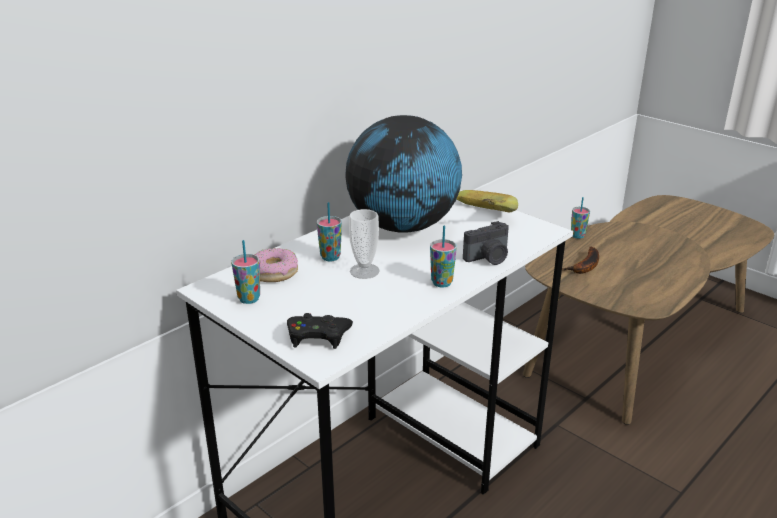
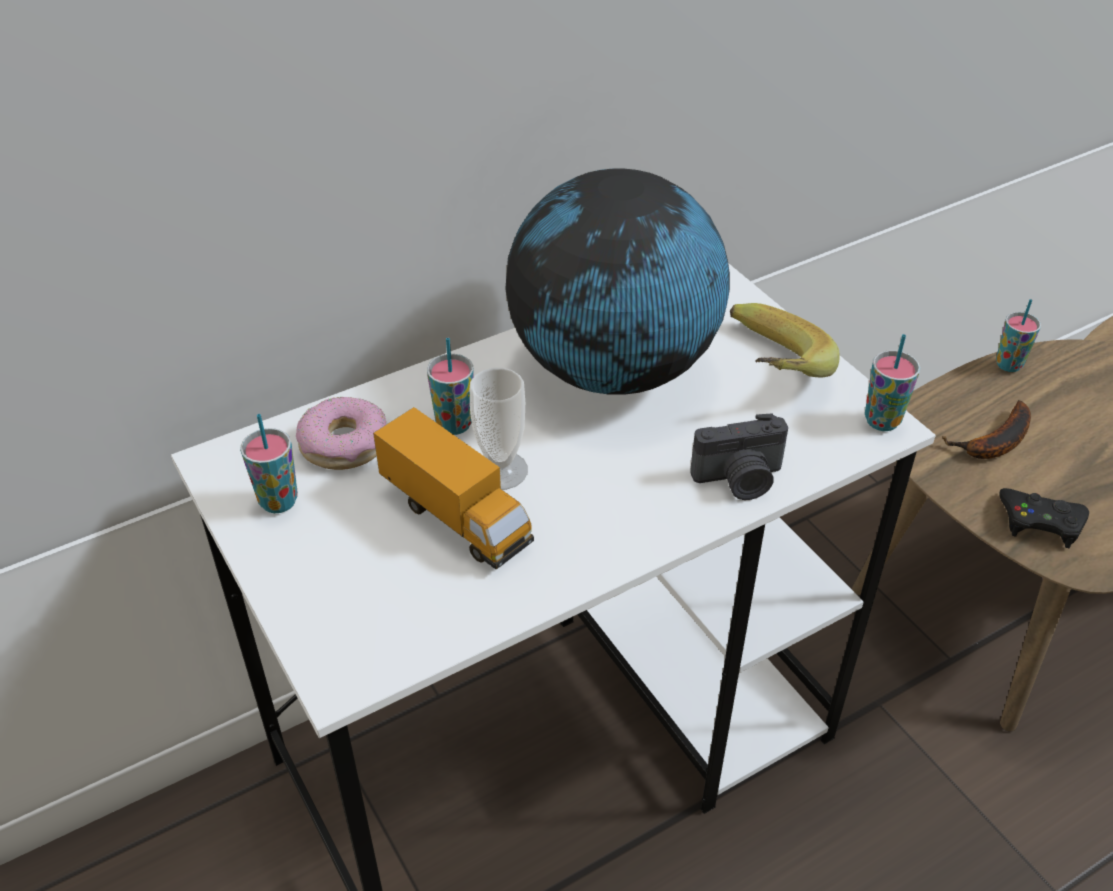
camera: 15 degrees right, 15 degrees up
black game controller [287,313,353,349] -> black game controller moved to [999,488,1089,548]
cup [430,225,457,287] -> cup moved to [865,334,920,431]
none -> toy truck [373,407,534,569]

